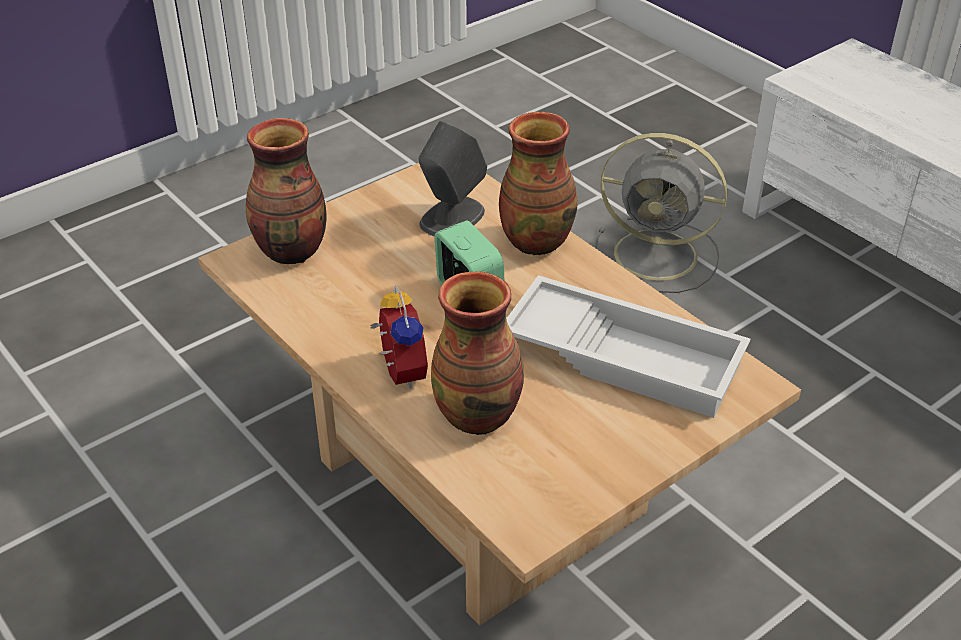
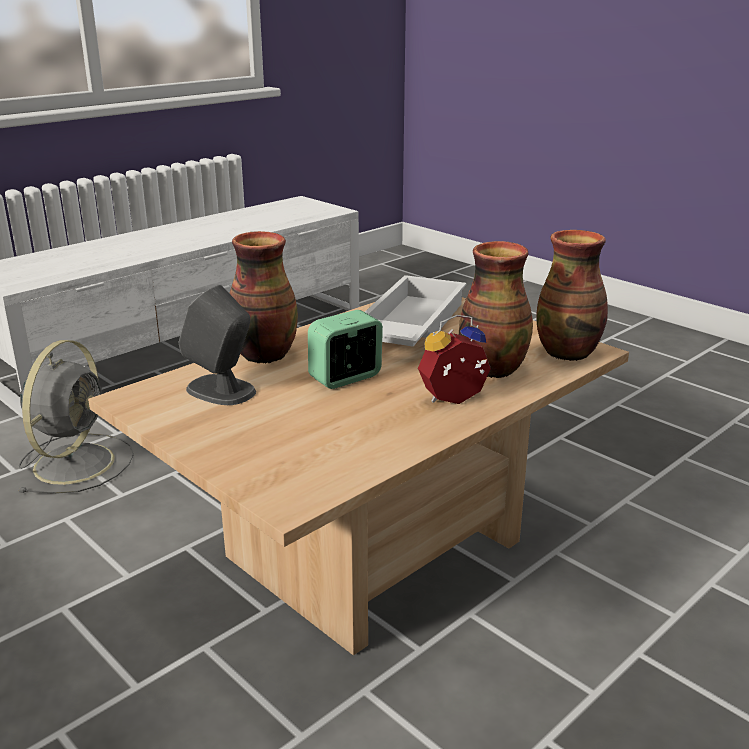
camera: 95 degrees left, 15 degrees down
vase [246,118,327,264] -> vase moved to [536,230,608,361]

